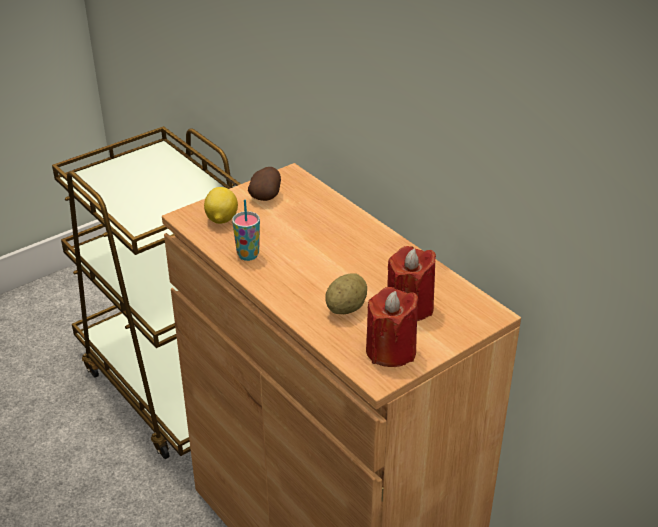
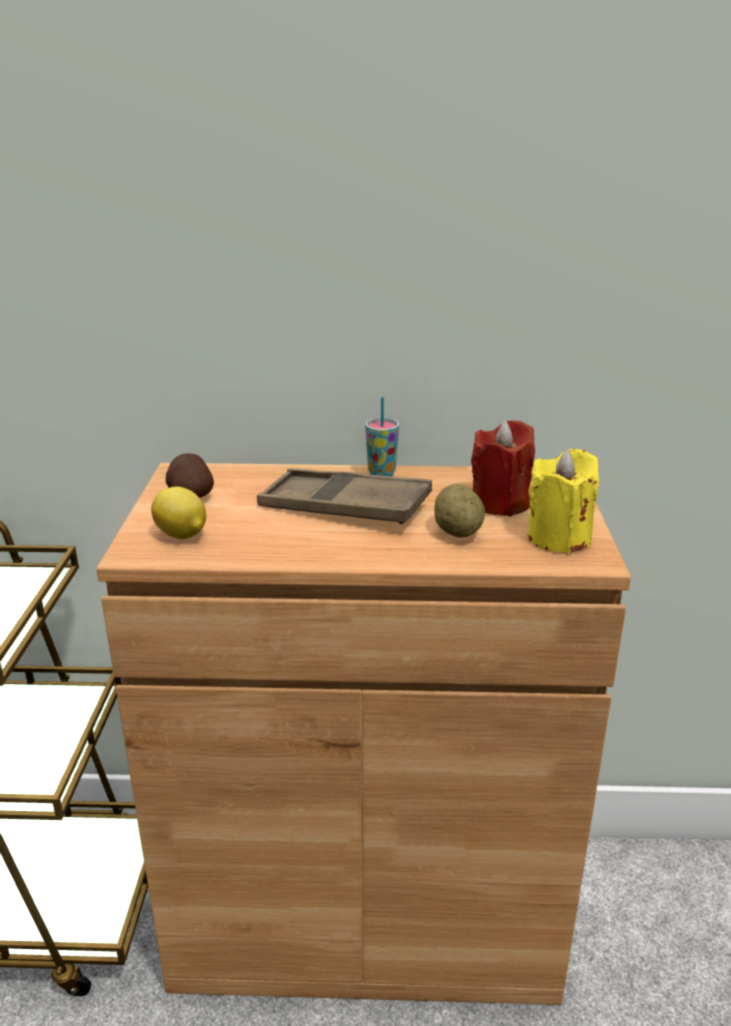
camera: 50 degrees left, 10 degrees down
cup [232,200,260,261] -> cup moved to [365,397,399,476]
red candle [366,287,419,367] -> yellow candle [528,449,599,554]
none -> brown tray [257,468,432,524]

